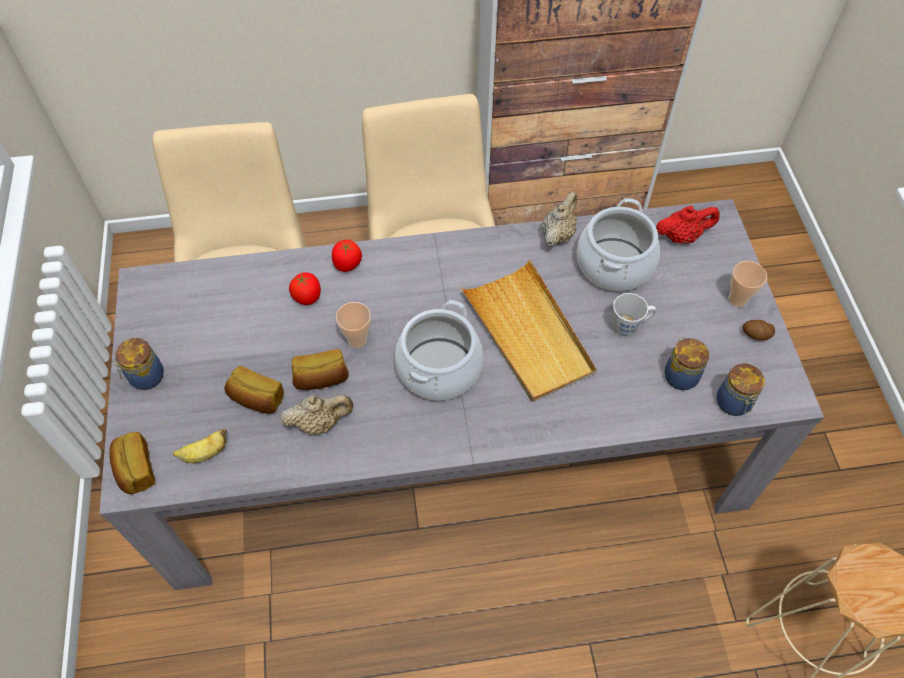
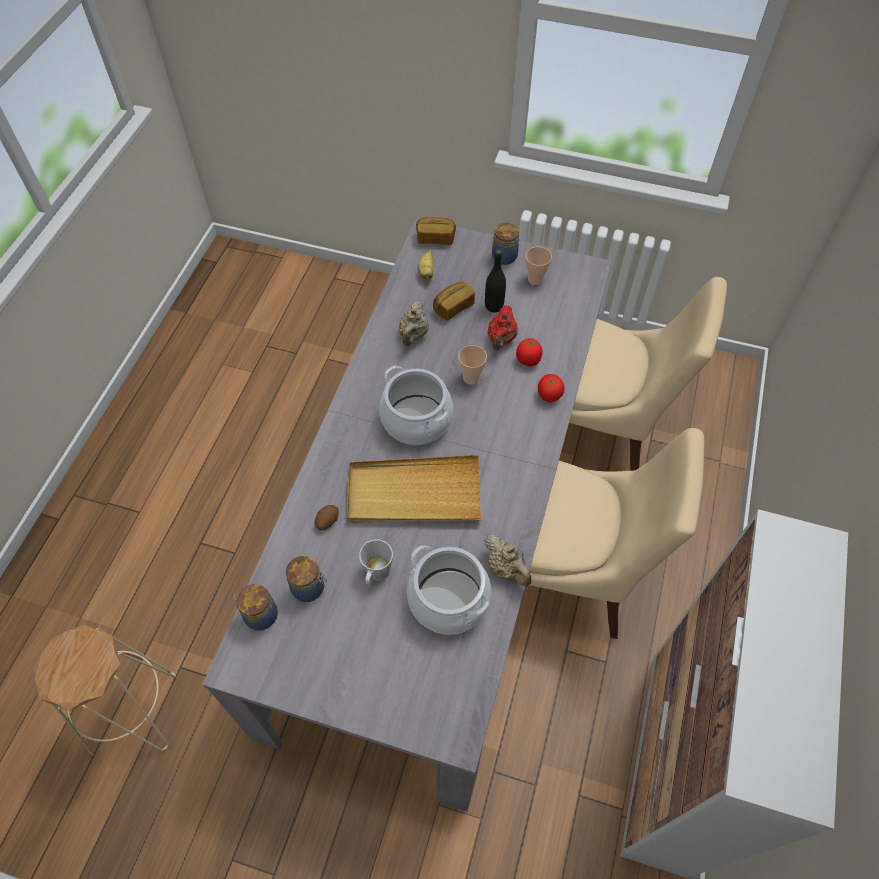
camera: 115 degrees right, 0 degrees up
bread [292,349,349,390] -> none
red teapot [656,205,720,243] -> red teapot moved to [487,305,518,350]
cup [729,261,767,307] -> cup moved to [525,247,552,285]
potato [743,320,775,340] -> potato moved to [315,505,339,531]
none -> black bottle [485,250,506,312]

